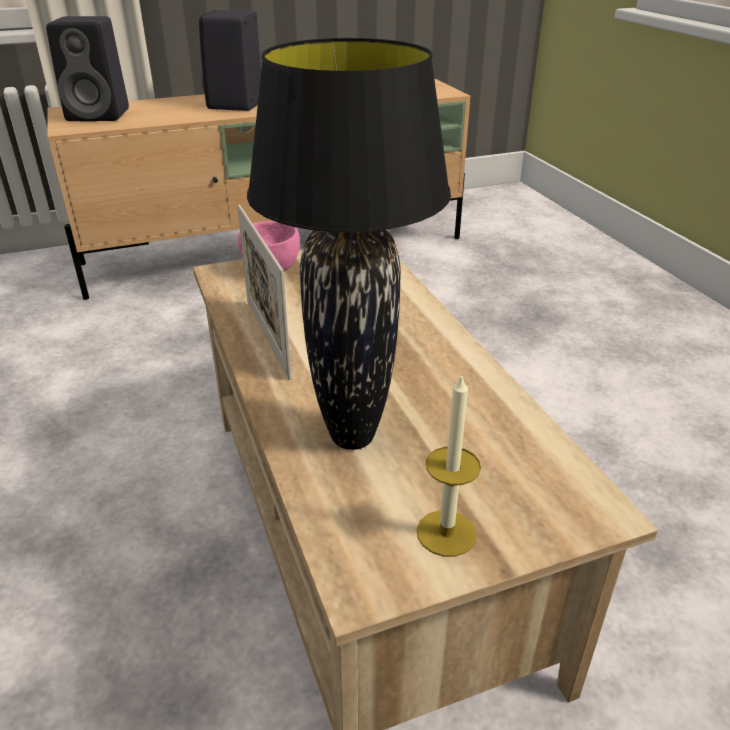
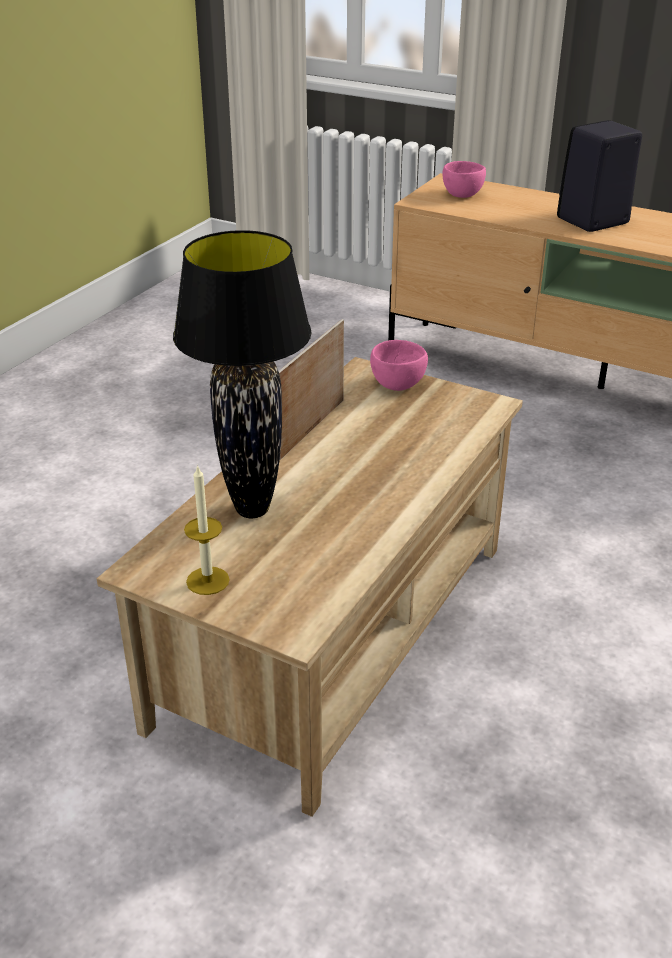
camera: 50 degrees right, 0 degrees up
black speaker [46,16,129,121] -> pink bowl [442,161,486,198]

